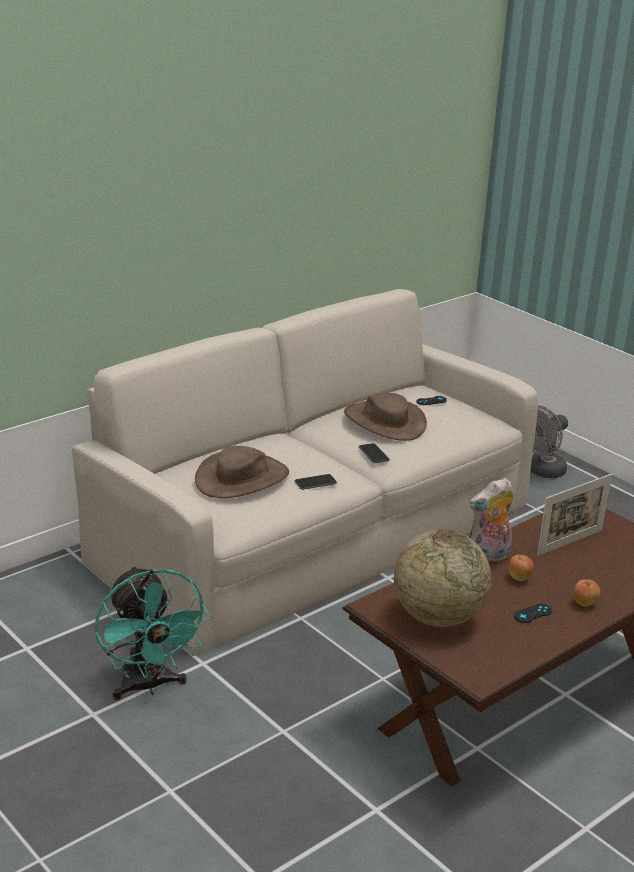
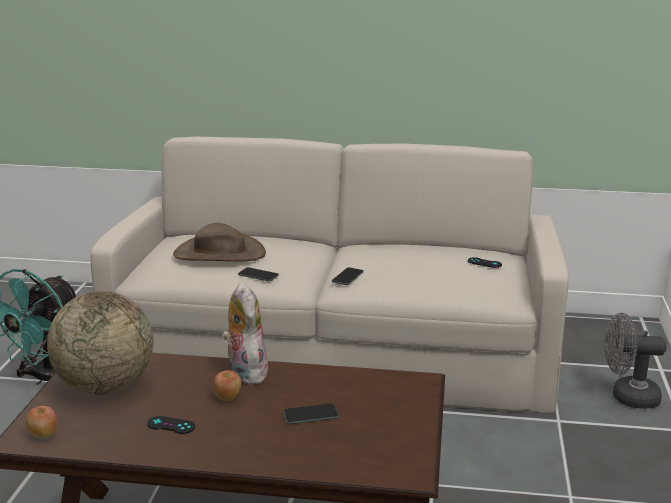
camera: 50 degrees right, 5 degrees down
brown hat [344,393,427,441] -> none
plush toy [470,478,514,562] -> plush toy turned 45 degrees clockwise [222,282,268,384]
picture frame [537,474,612,556] -> none
apple [573,579,600,606] -> apple moved to [26,406,57,439]
none -> phone [283,403,339,424]

